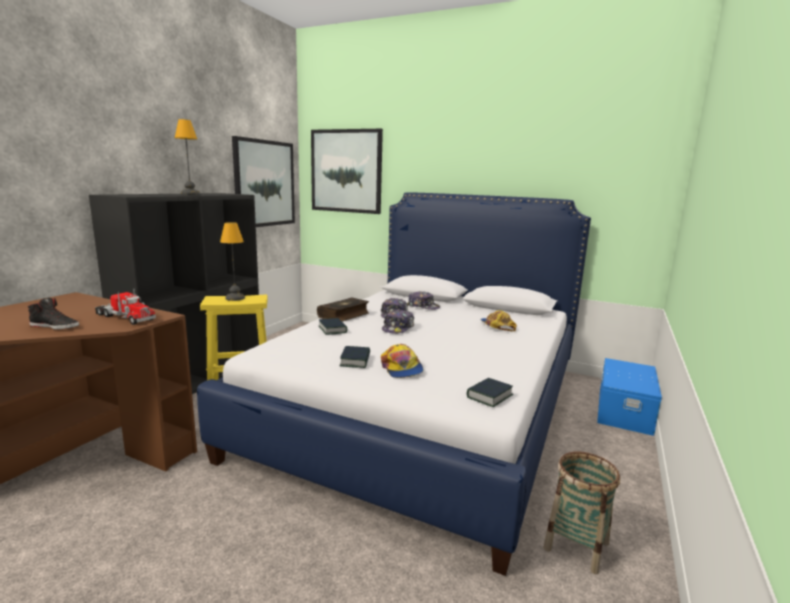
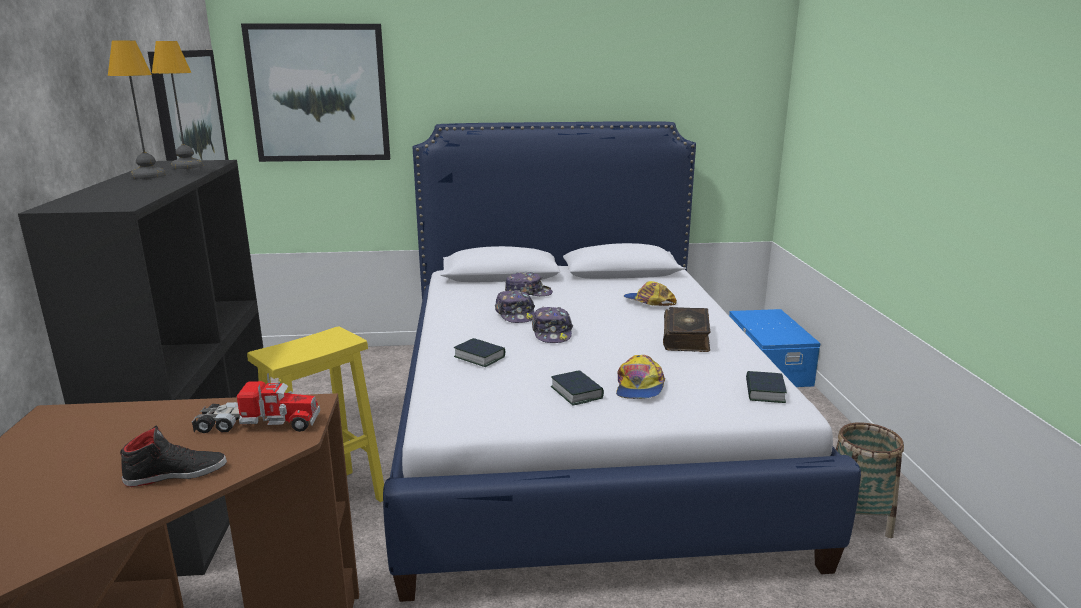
camera: 30 degrees left, 5 degrees up
table lamp [220,222,245,301] -> table lamp moved to [152,41,203,169]
book [317,297,369,322] -> book moved to [663,307,711,352]
cap [381,344,424,378] -> cap turned 60 degrees clockwise [616,355,665,399]

